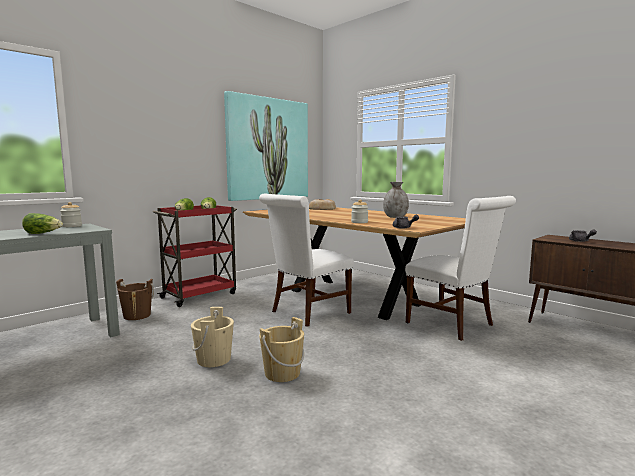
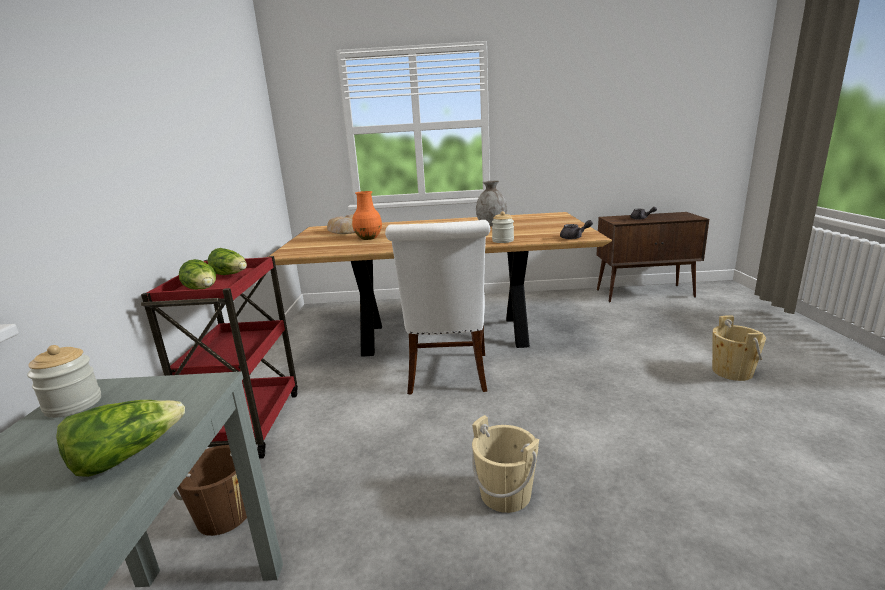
camera: 45 degrees left, 10 degrees up
picture [224,91,308,201] -> none
beige bucket [259,317,304,382] -> beige bucket moved to [712,315,766,381]
white chair [405,196,516,341] -> none
none -> orange vase [352,191,382,240]

